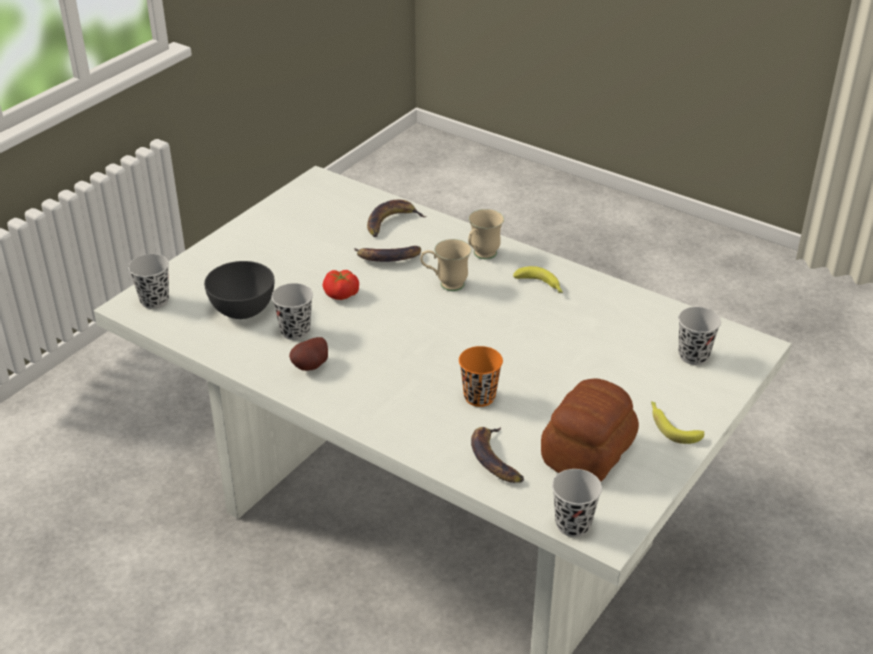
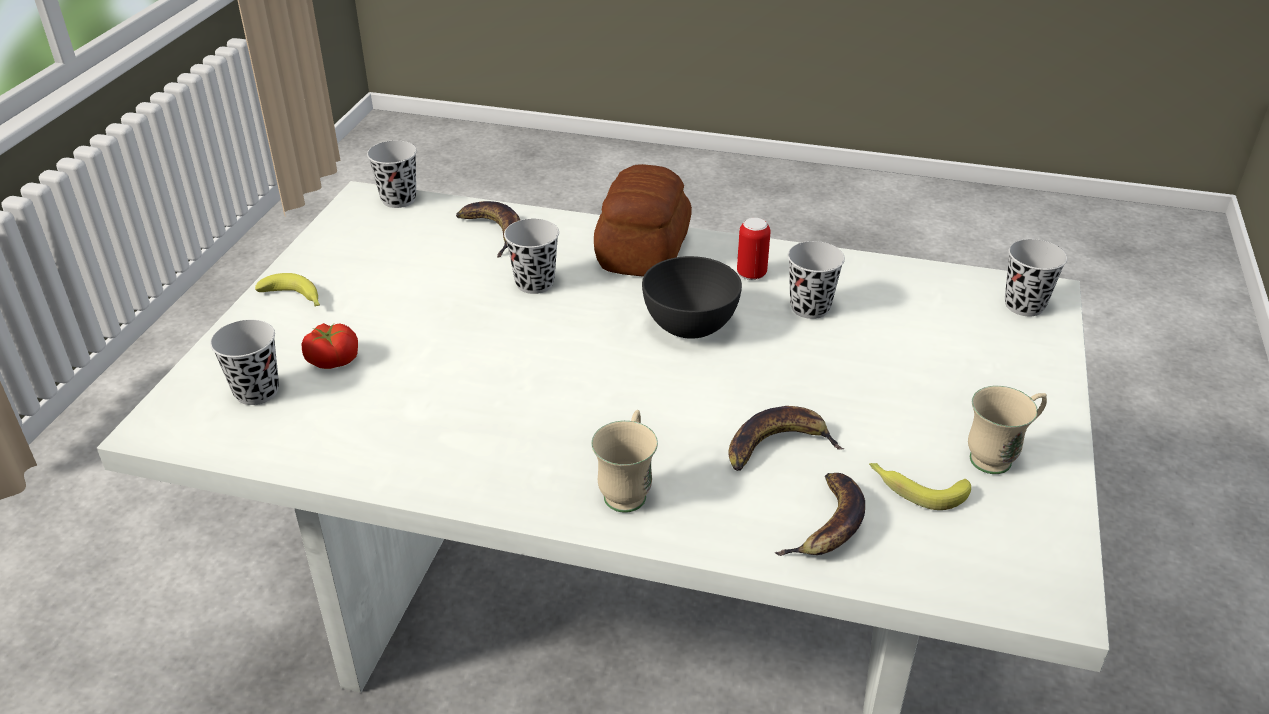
camera: 160 degrees right, 0 degrees up
grey bowl [204,261,274,319] -> grey bowl moved to [642,256,742,339]
potato [289,337,328,371] -> can [737,218,771,280]
tomato [323,270,359,300] -> tomato moved to [301,323,358,369]
beige mug [420,239,471,291] -> beige mug moved to [968,386,1047,474]
orange cup [459,346,503,407] -> black cup [504,219,559,294]
banana [513,266,563,293] -> banana moved to [869,463,971,510]
bread [541,378,639,482] -> bread moved to [594,164,692,277]

